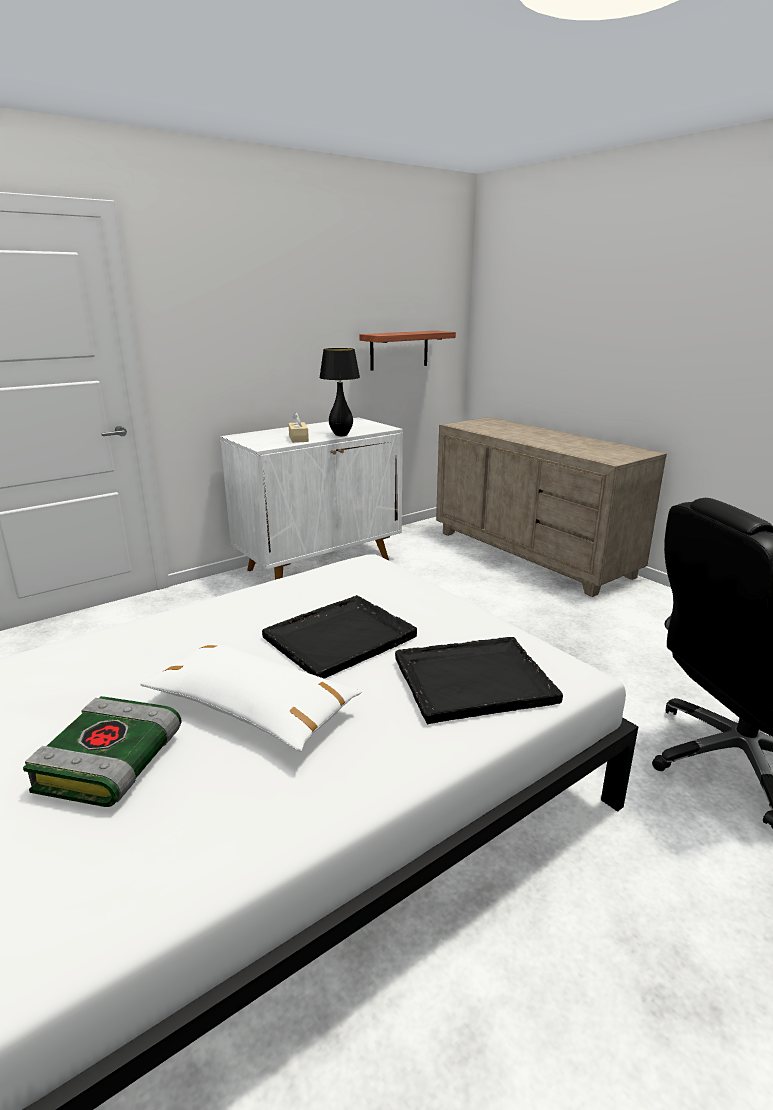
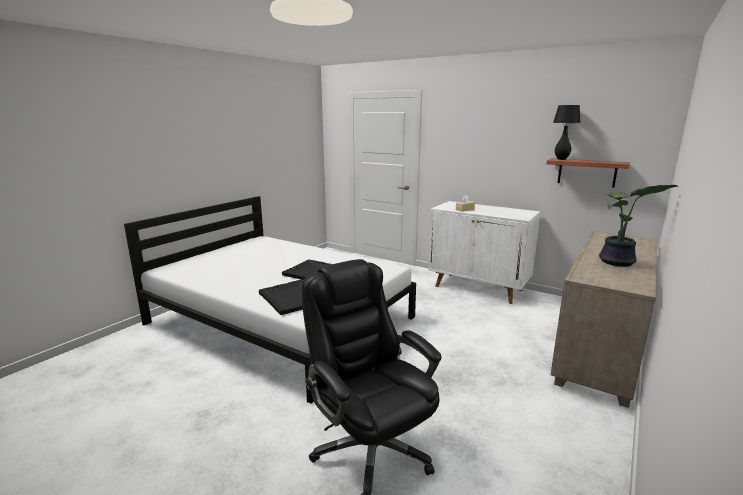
camera: 70 degrees right, 5 degrees down
book [23,696,181,807] -> none
white pillow [140,641,362,752] -> none
black table lamp [319,348,360,436] -> black table lamp moved to [553,105,580,160]
none -> potted plant [599,185,678,267]

